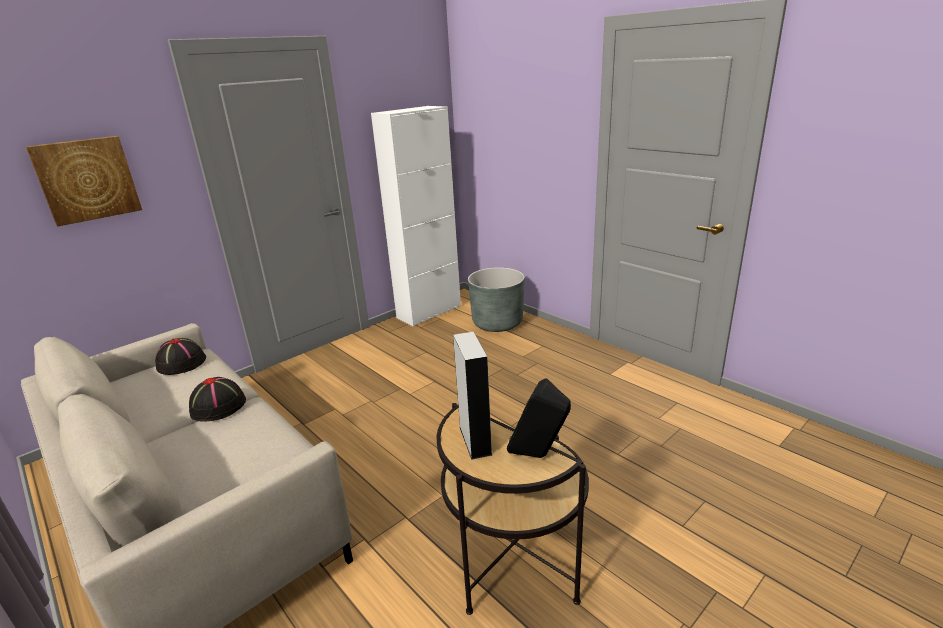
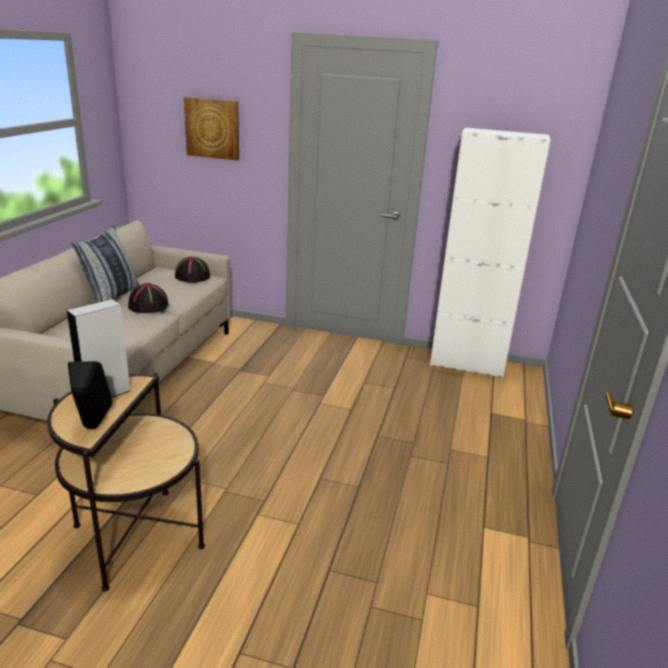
camera: 55 degrees right, 0 degrees up
grey planter [468,267,525,332] -> none
none -> pillow [71,225,139,303]

